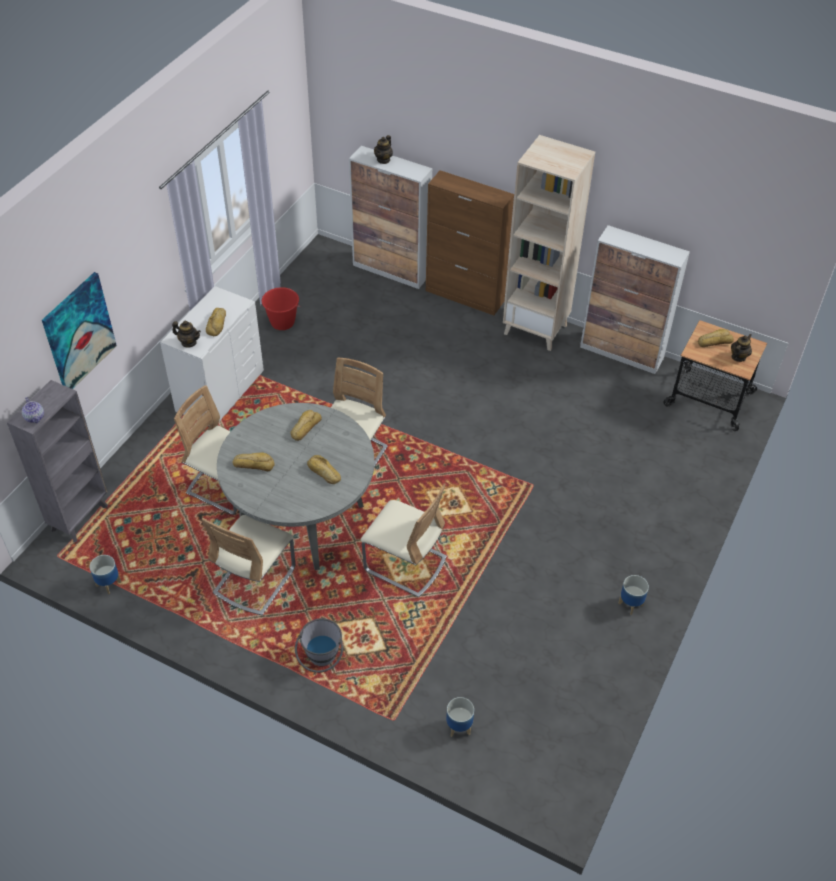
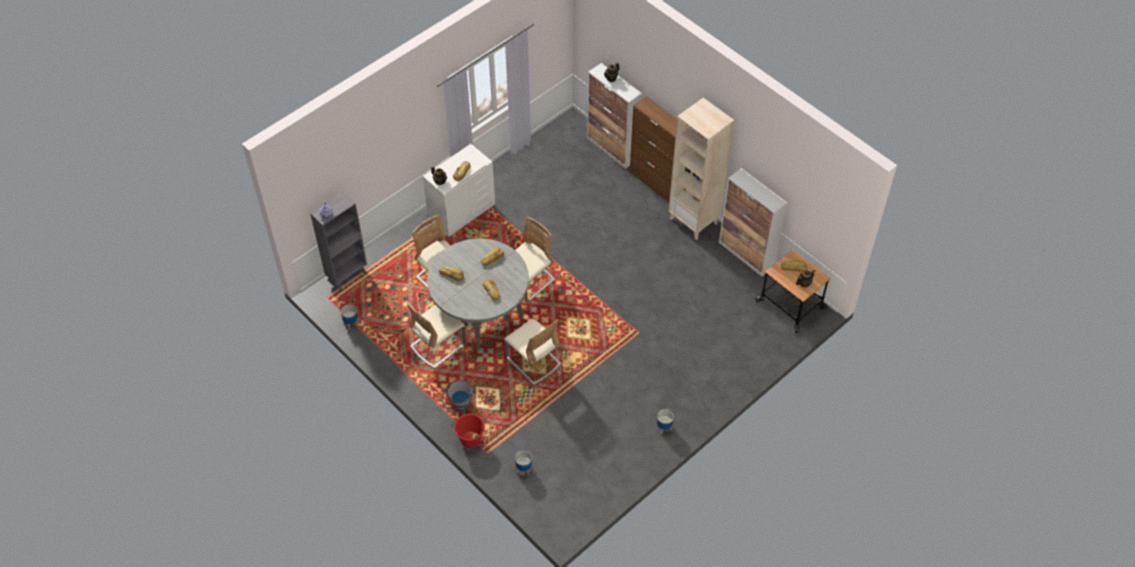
camera: 20 degrees right, 5 degrees up
picture [42,272,117,389] -> none
red bucket [262,287,300,330] -> red bucket moved to [454,414,485,448]

